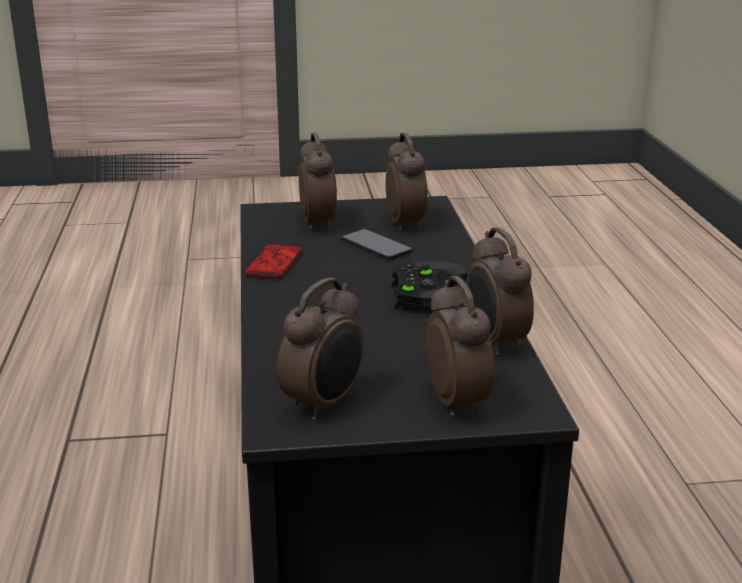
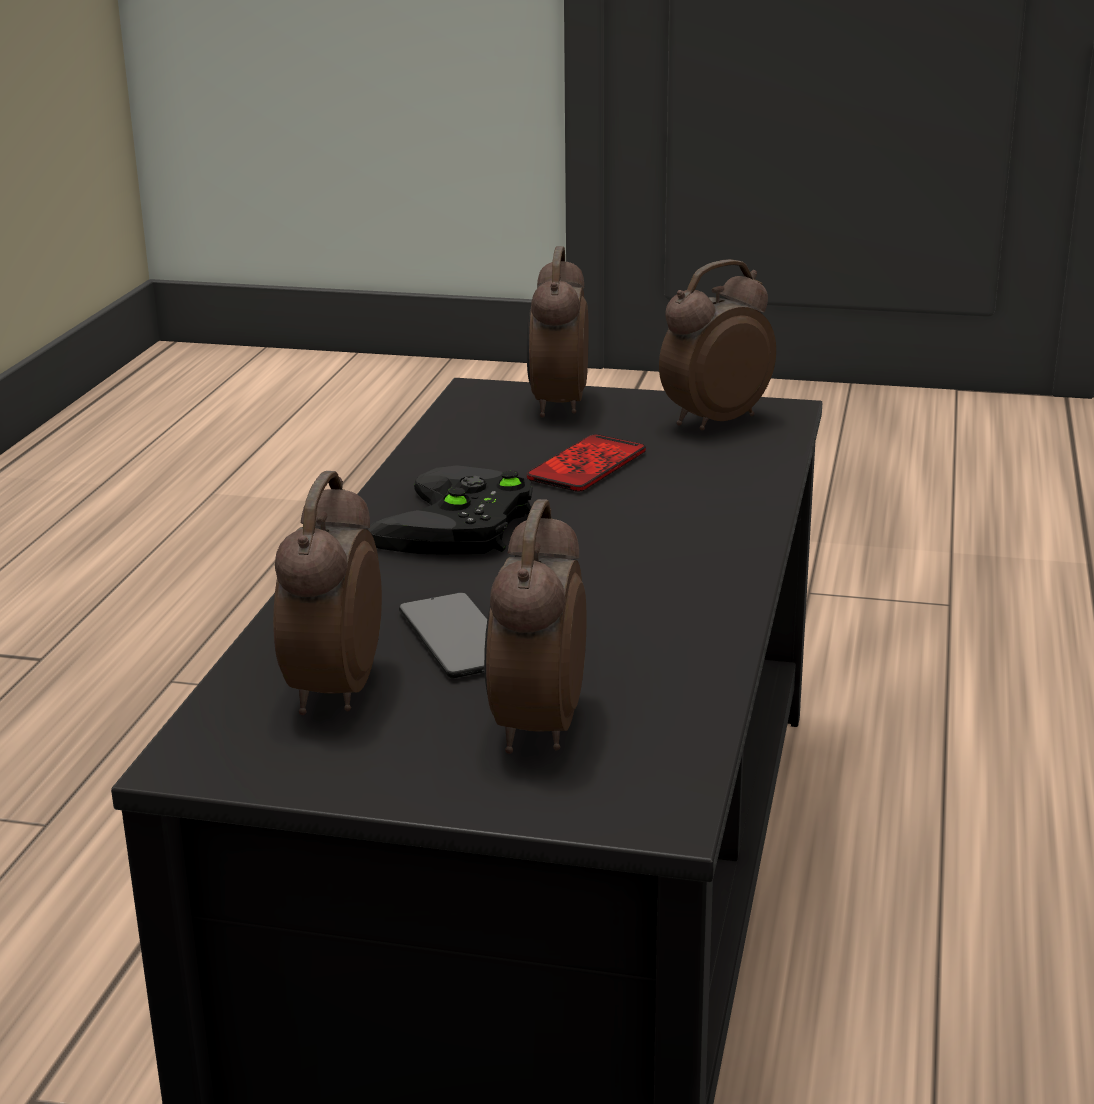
camera: 160 degrees left, 0 degrees up
phone [244,244,302,279] -> phone moved to [527,434,646,492]
alarm clock [466,227,534,356] -> none

